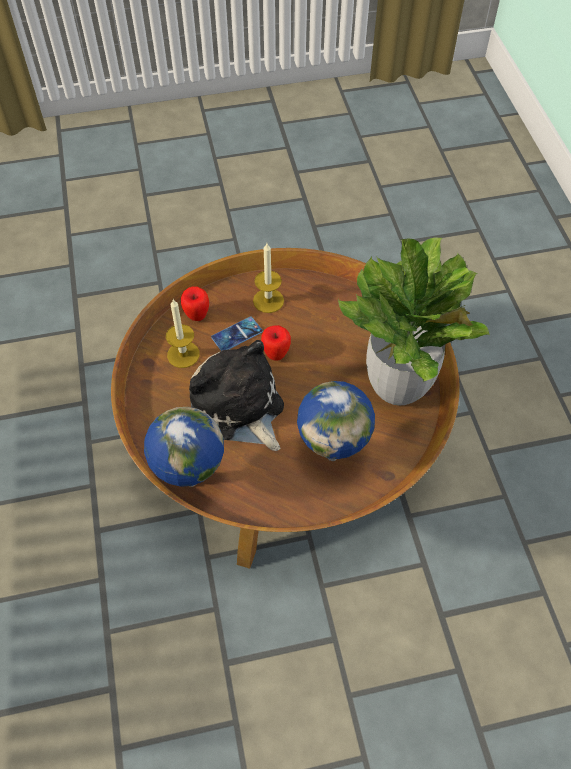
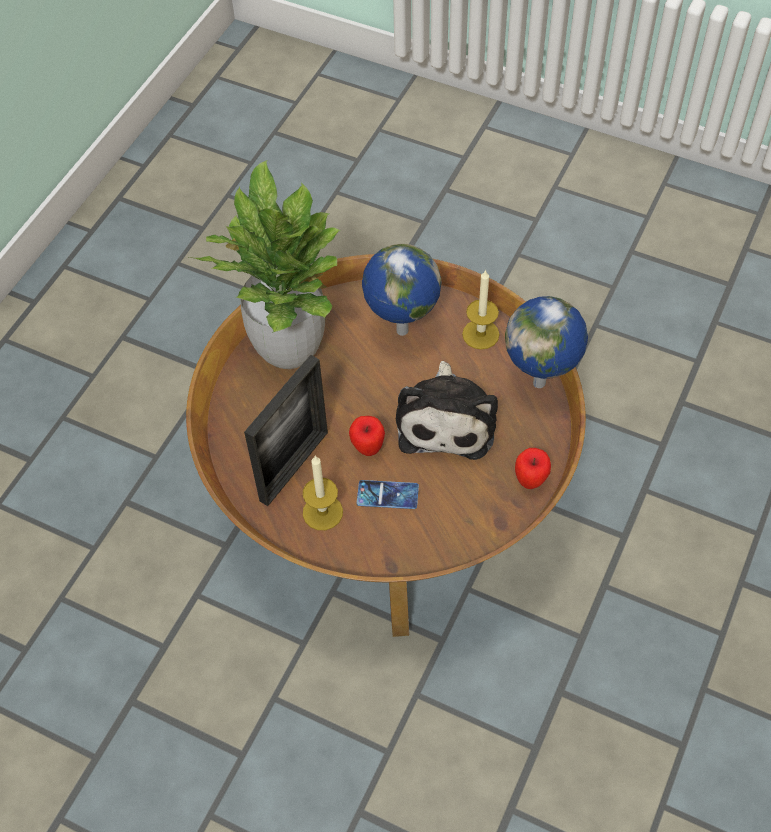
camera: 140 degrees left, 0 degrees up
candle [166,299,200,368] -> candle moved to [462,270,500,349]
apple [181,286,209,321] -> apple moved to [515,448,551,489]
none -> picture frame [244,355,328,506]

